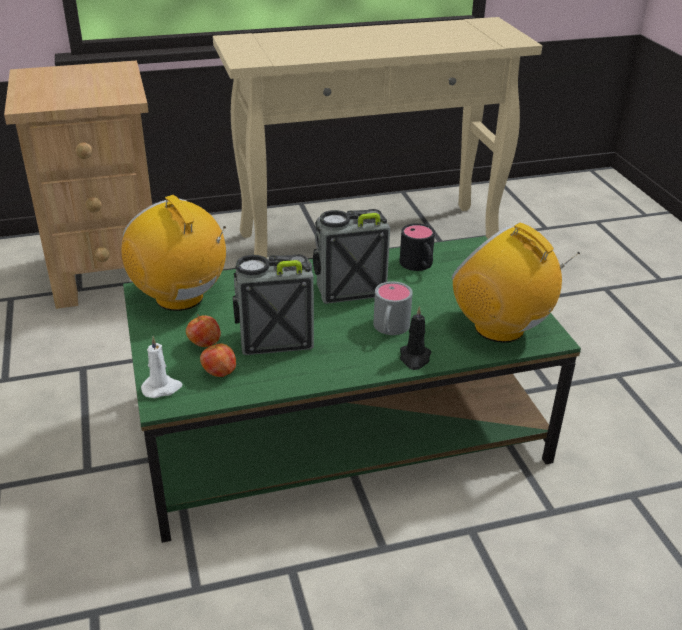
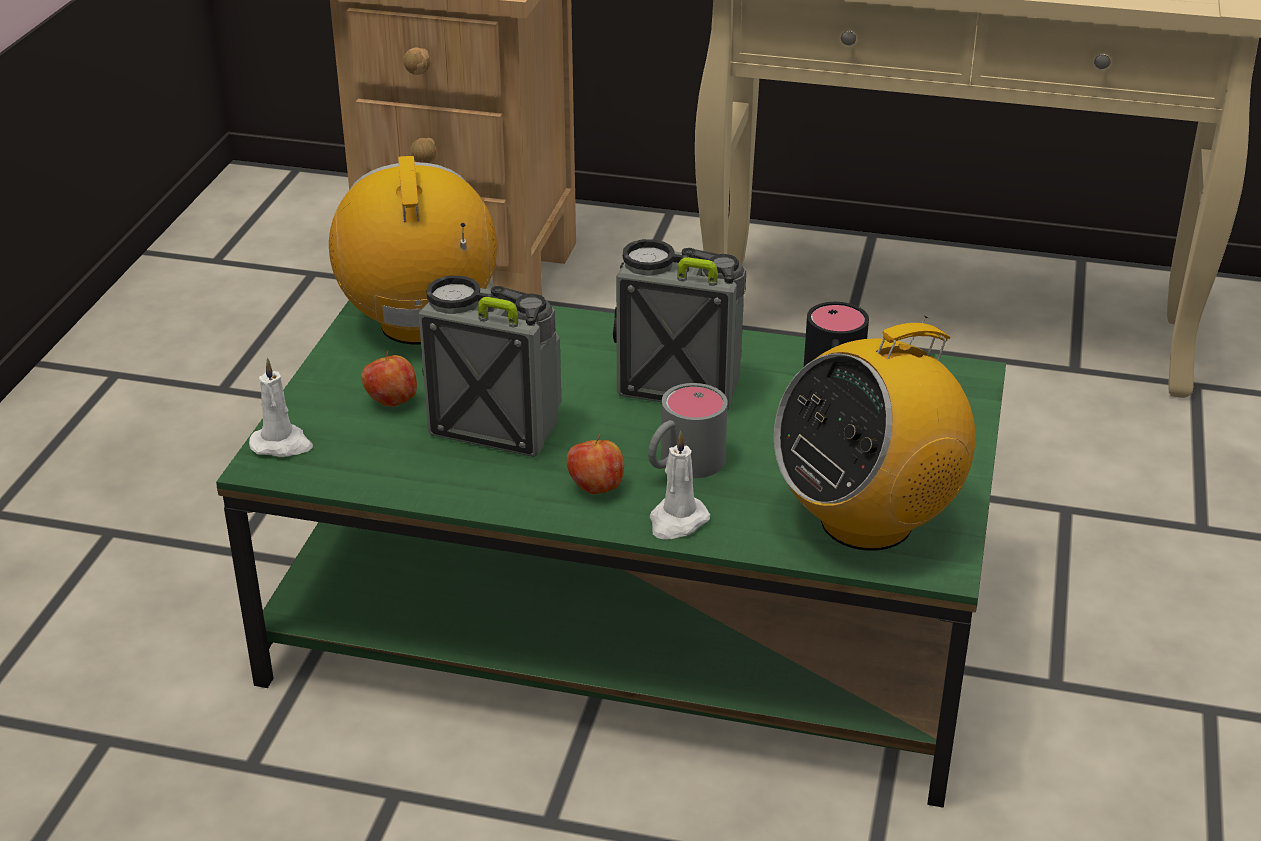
camera: 30 degrees right, 0 degrees up
apple [200,341,236,377] -> apple moved to [567,434,624,494]
black candle [400,306,431,370] -> white candle [649,431,710,540]
radio [452,223,580,343] -> radio turned 105 degrees counterclockwise [774,316,976,551]

